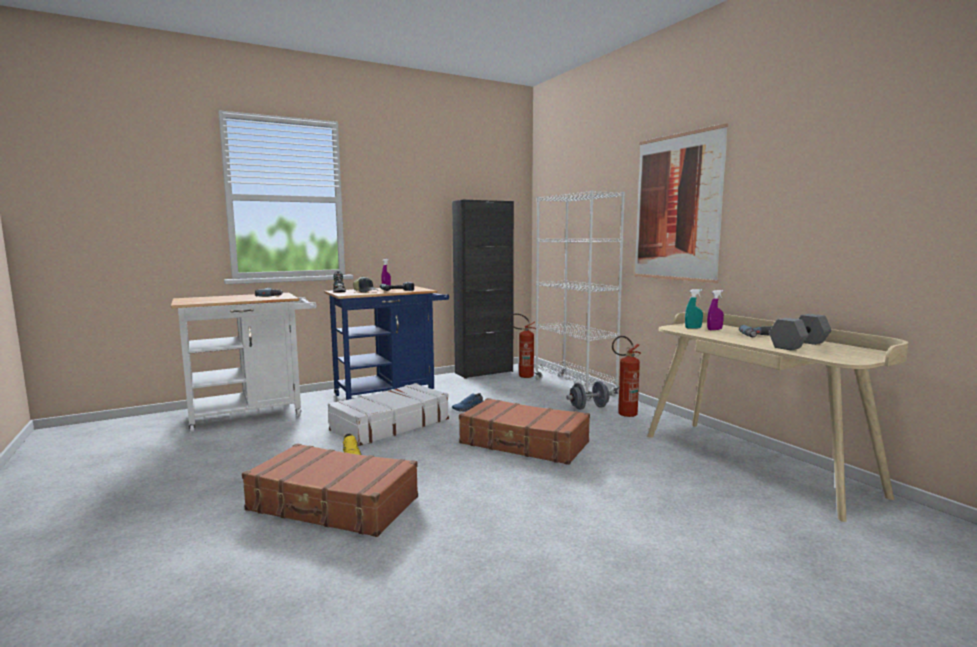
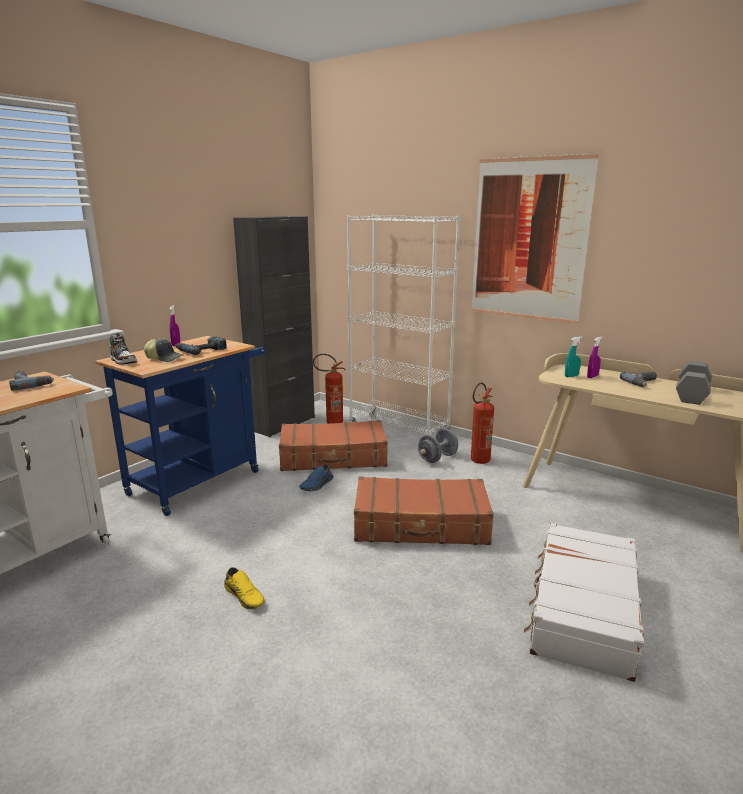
camera: 25 degrees left, 10 degrees up
brown suitcase [242,443,418,537] -> brown suitcase moved to [279,420,388,471]
white suitcase [328,383,449,446] -> white suitcase moved to [524,523,644,682]

